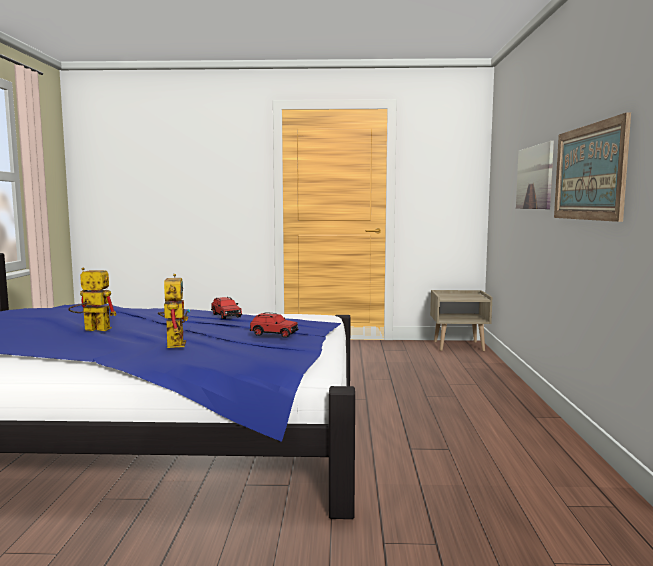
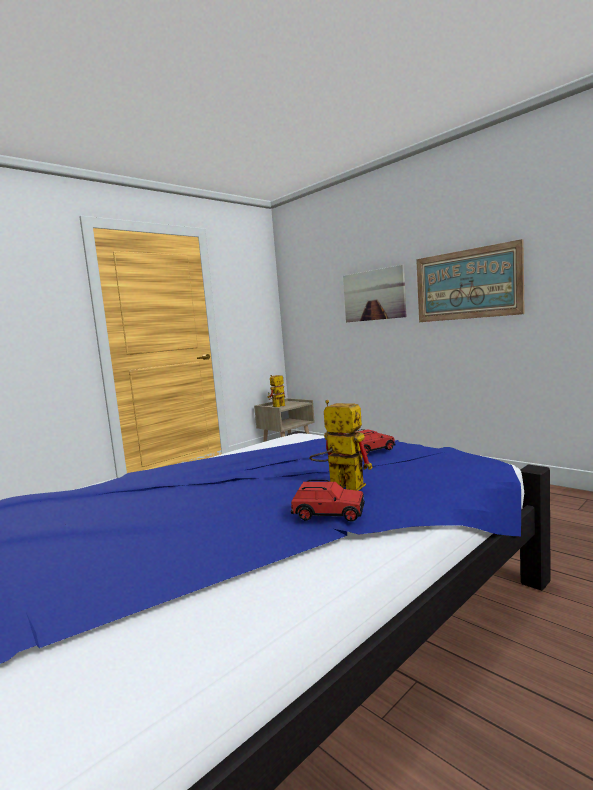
camera: 45 degrees left, 0 degrees up
toy robot [68,267,117,331] -> toy robot moved to [267,375,285,407]
red toy car [211,297,242,319] -> red toy car moved to [290,480,365,522]

